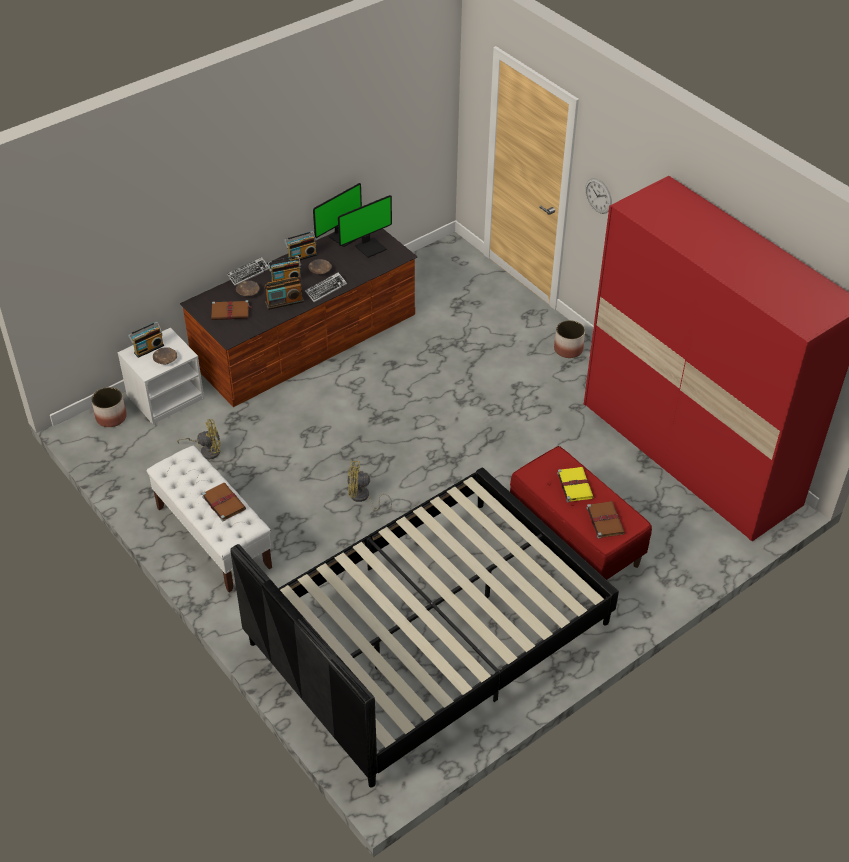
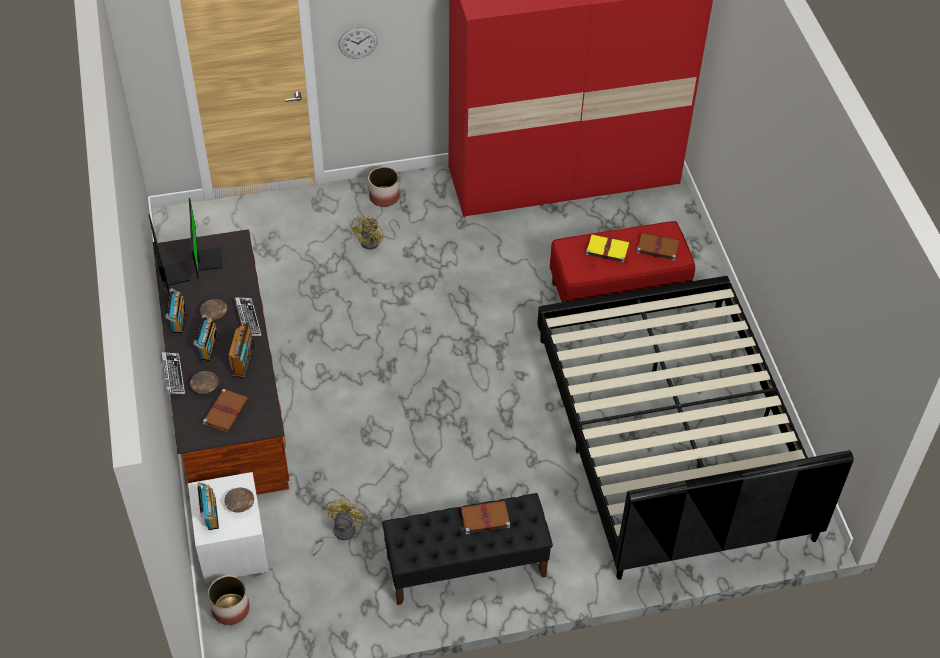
camera: 65 degrees left, 5 degrees up
white bench [147,446,272,593] -> black bench [382,493,553,605]
yellow fan [347,461,392,510] -> yellow fan moved to [351,214,400,250]

